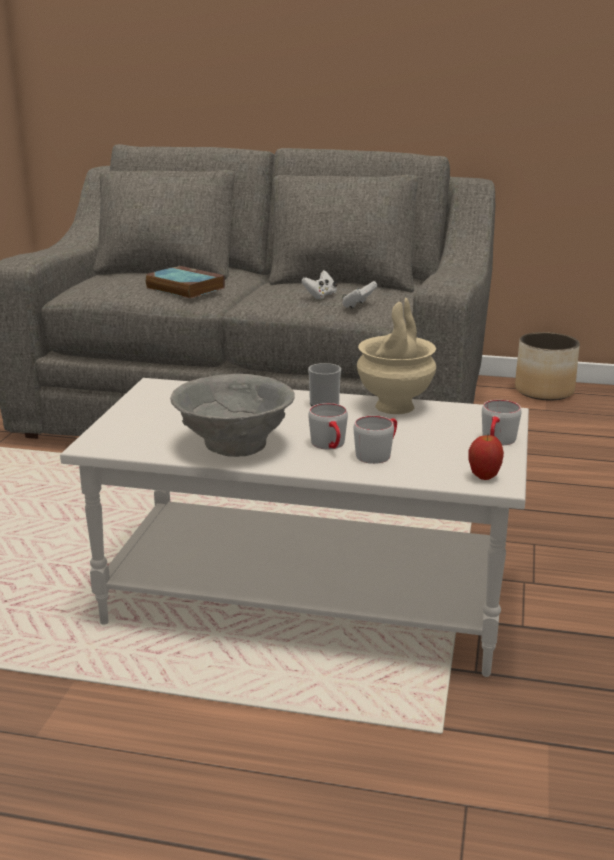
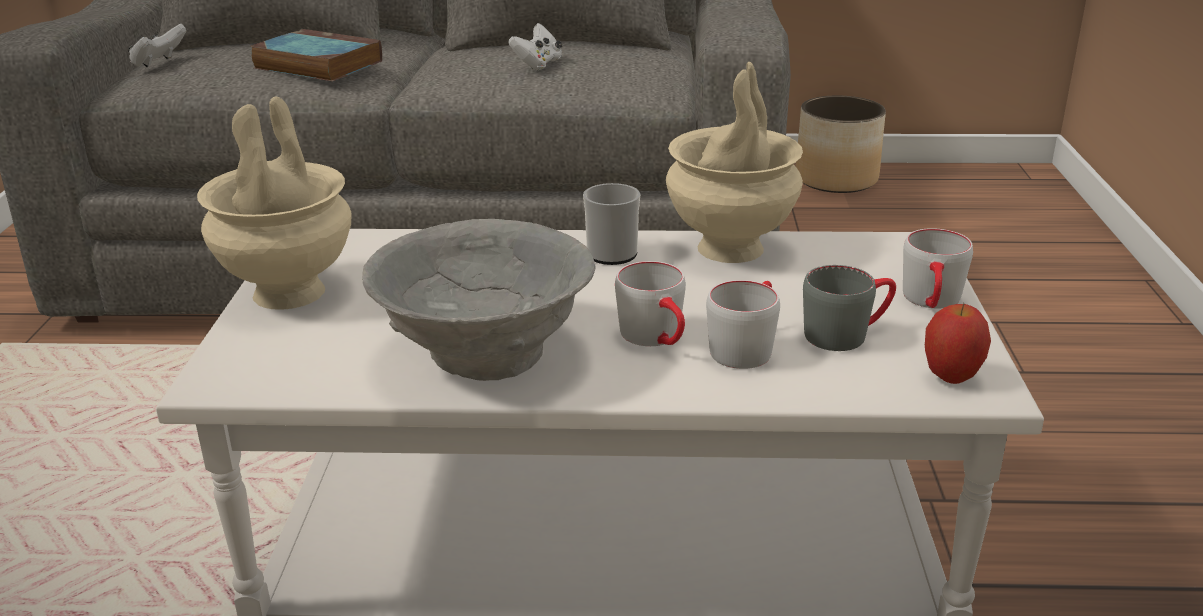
camera: 10 degrees left, 5 degrees up
white game controller [342,281,377,308] -> white game controller moved to [128,24,187,67]
none -> beige vase [197,97,352,310]
none -> grey mug [803,265,896,351]

